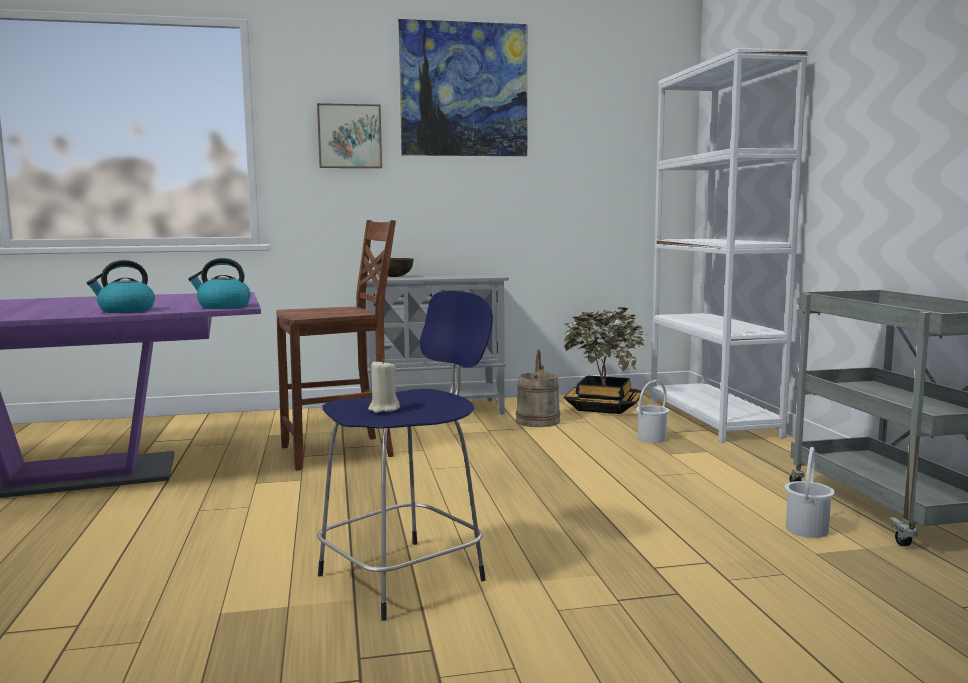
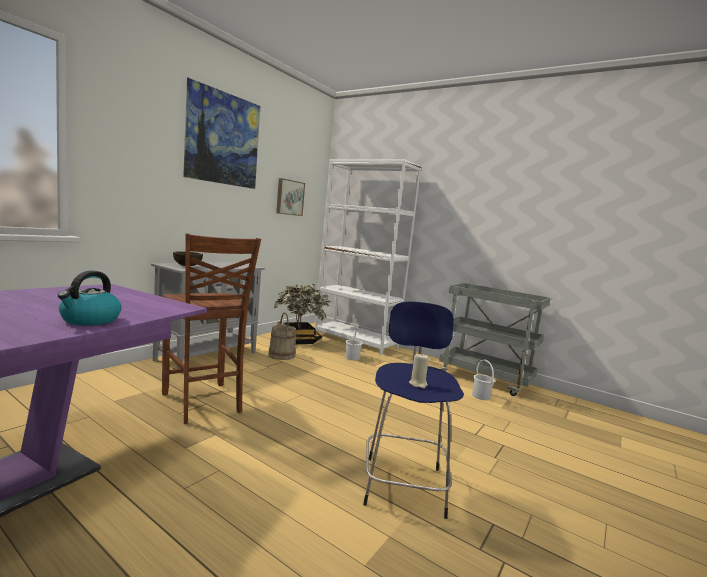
camera: 45 degrees left, 0 degrees up
kettle [188,258,251,309] -> none
brown chair [276,220,396,471] -> brown chair turned 120 degrees clockwise [162,233,261,424]
picture [317,103,382,168] -> picture moved to [276,178,305,216]

